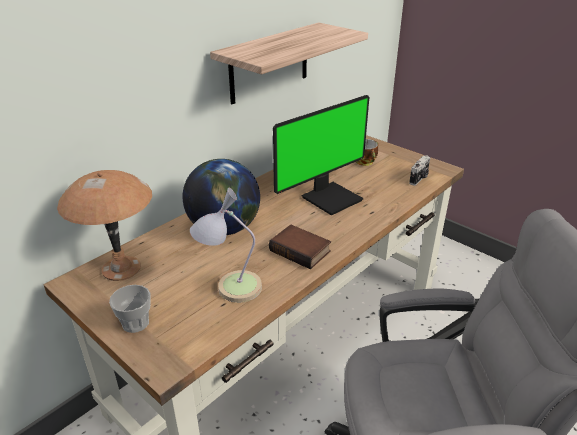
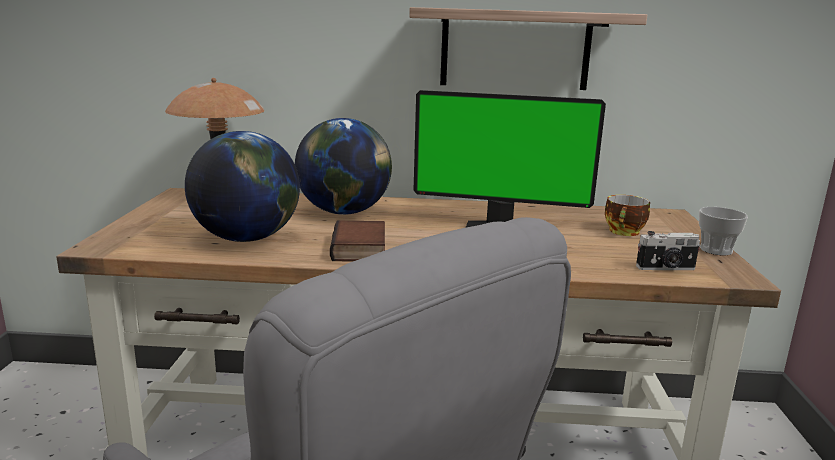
camera: 50 degrees right, 15 degrees down
cup [109,285,151,333] -> cup moved to [699,207,748,255]
table lamp [190,188,262,303] -> globe [185,131,300,242]

